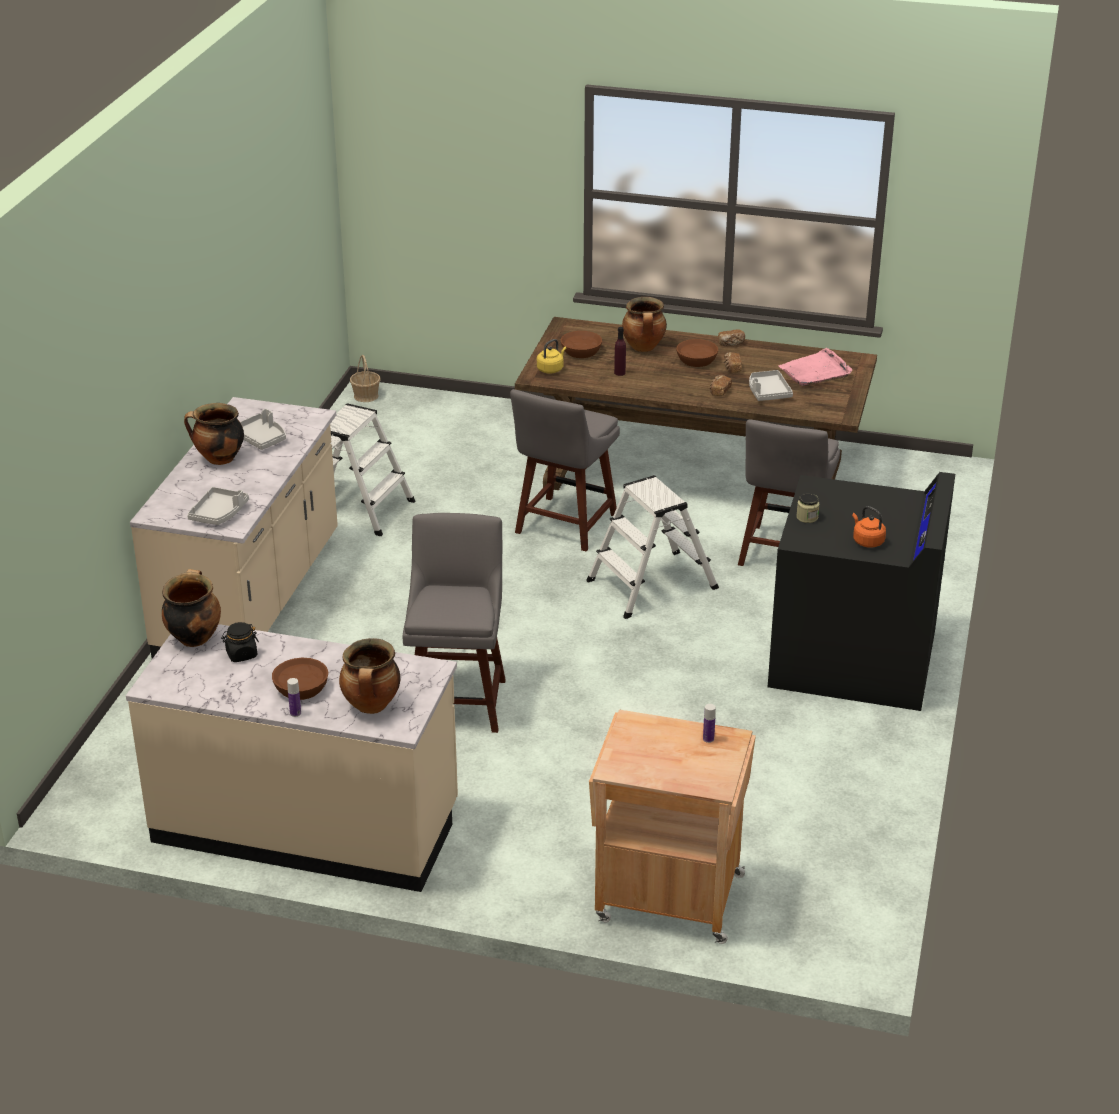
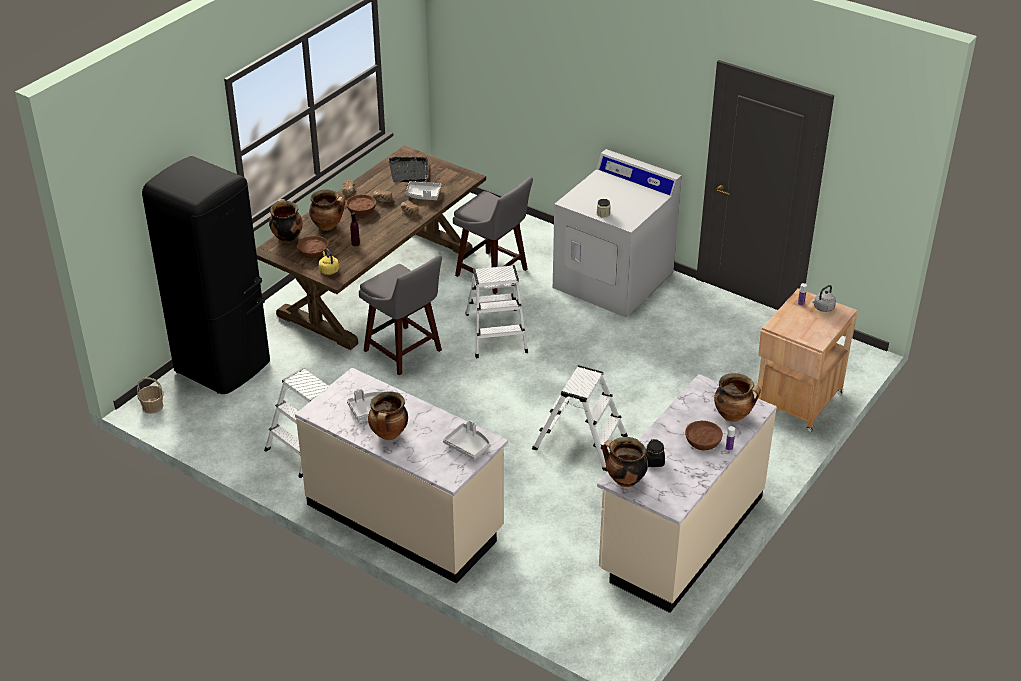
camera: 70 degrees left, 5 degrees up
grey stool [403,513,506,733] -> white step ladder [532,365,628,471]
black washing machine [768,472,955,711] -> white washing machine [553,149,682,317]
pink tray [778,348,852,386] -> black tray [389,157,428,182]
orange kettle [852,506,886,548] -> none
none -> black fridge [142,156,270,394]
none -> cooking pot [269,199,303,243]
none -> grey kettle [812,285,836,312]

